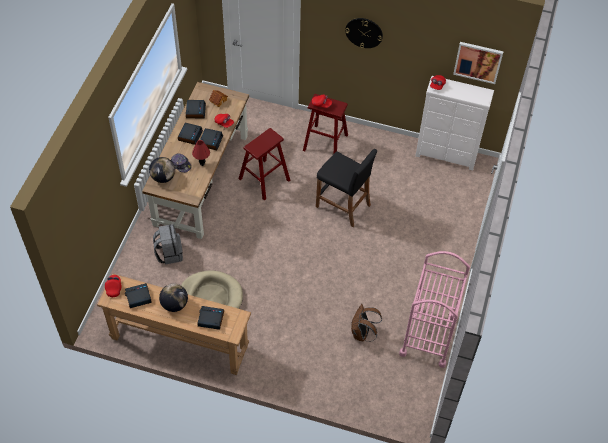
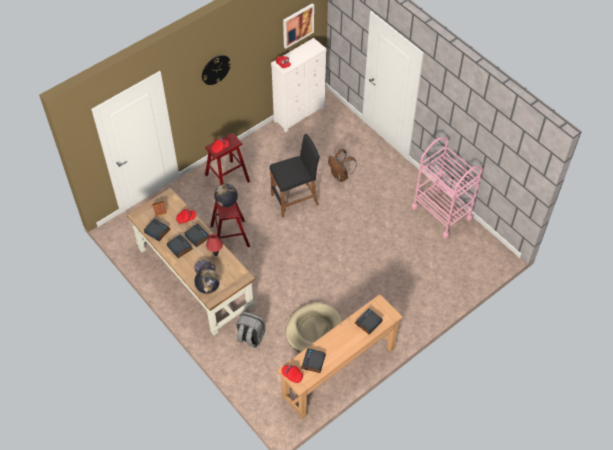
camera: 55 degrees left, 0 degrees up
globe [159,284,188,312] -> globe moved to [214,184,238,207]
brown backpack [351,304,382,341] -> brown backpack moved to [328,149,357,182]

